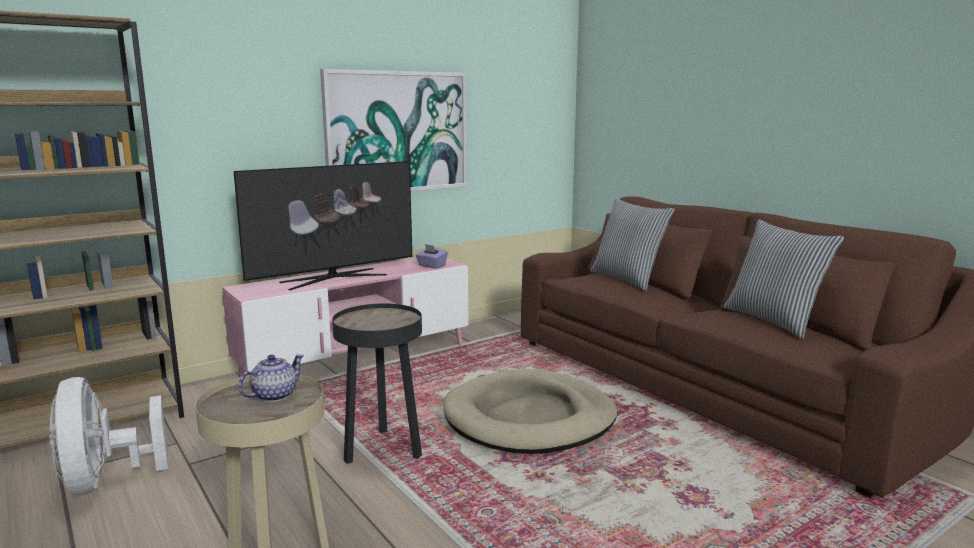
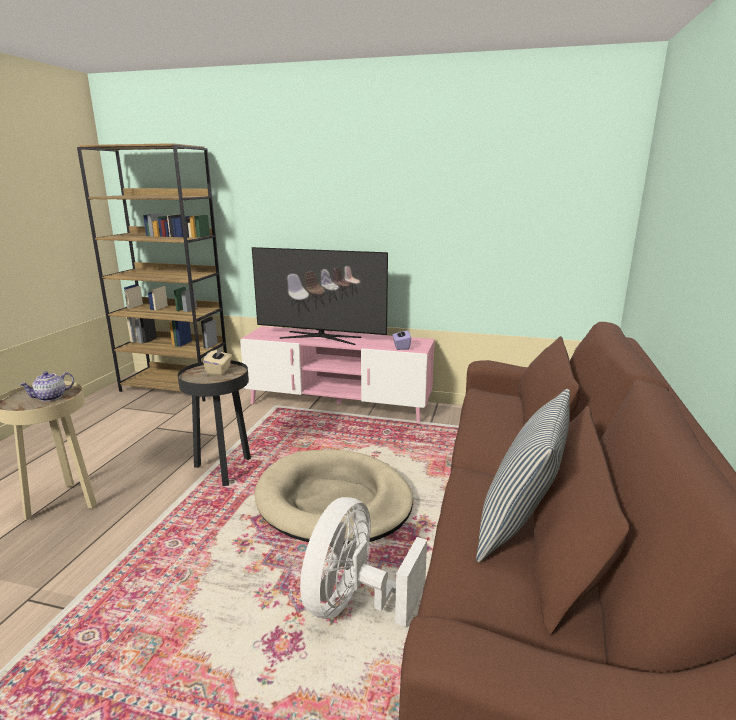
camera: 50 degrees right, 5 degrees up
white fan [49,377,168,495] -> white fan moved to [300,497,427,627]
teapot [238,355,304,402] -> teapot turned 135 degrees clockwise [19,371,74,401]
picture [320,69,467,191] -> none
pillow [590,198,675,291] -> none
none -> beige tissue box [203,346,232,375]

